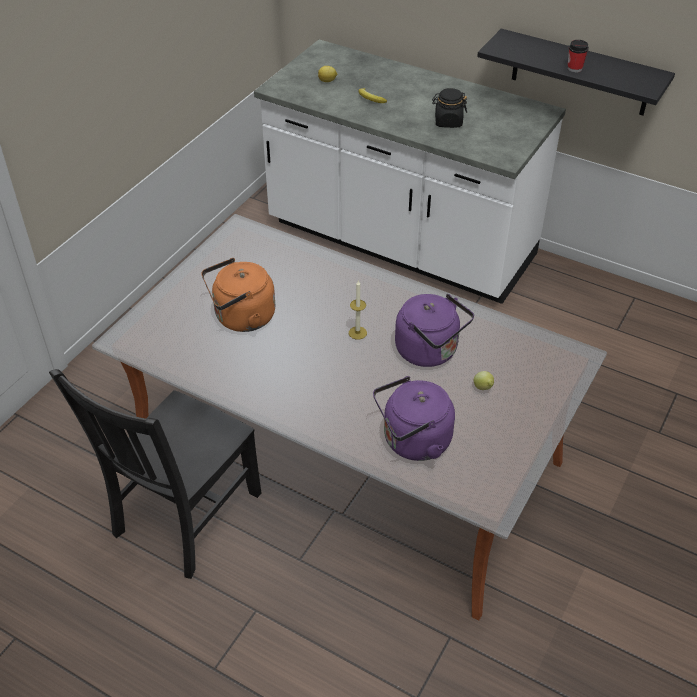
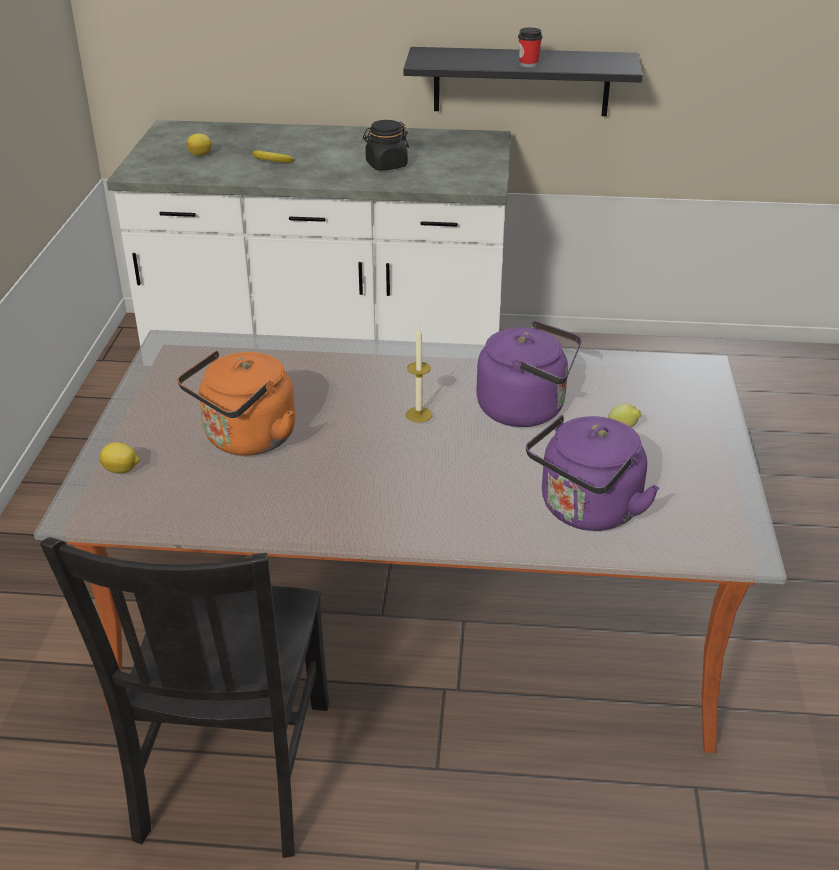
camera: 25 degrees left, 10 degrees down
none -> lemon [100,442,140,473]

